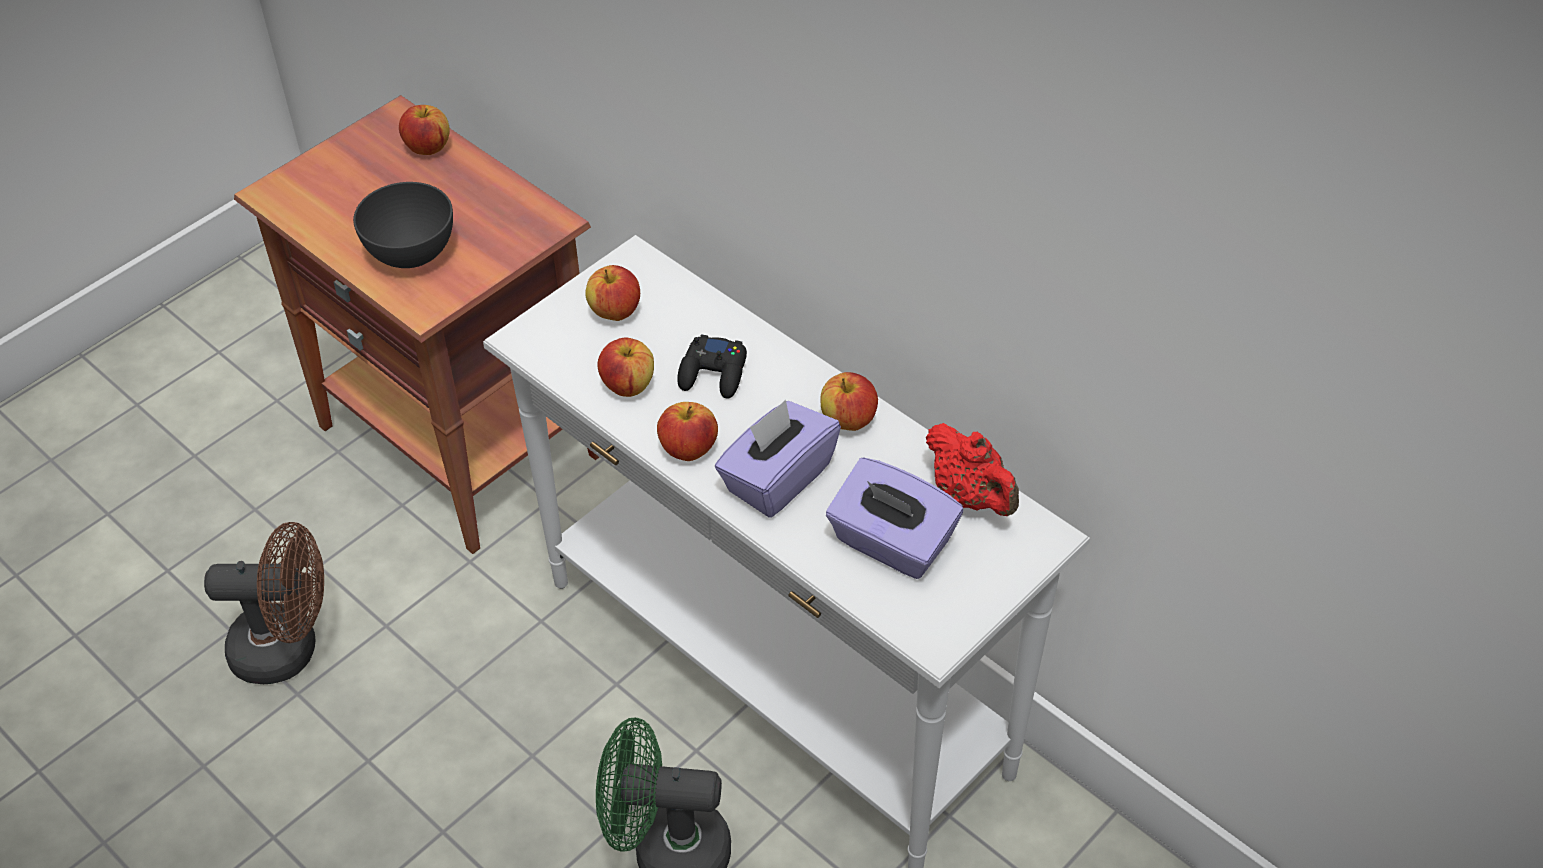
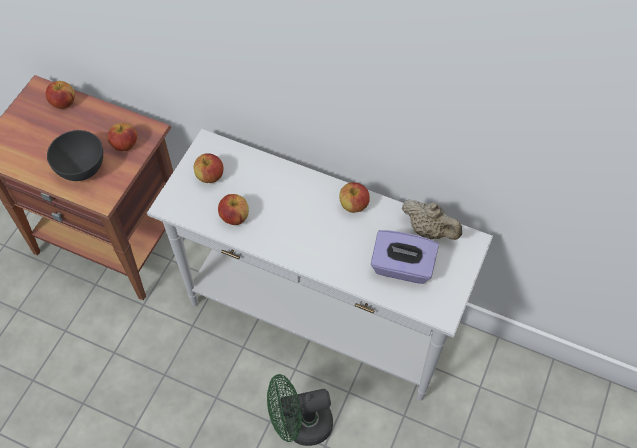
camera: 20 degrees left, 10 degrees up
brown fan [204,522,324,684] -> none
apple [657,402,718,461] -> apple moved to [107,123,137,151]
black game controller [677,334,747,399] -> none
purple tissue box [715,400,841,518] -> none
red teapot [926,423,1019,516] -> beige teapot [402,199,462,240]

